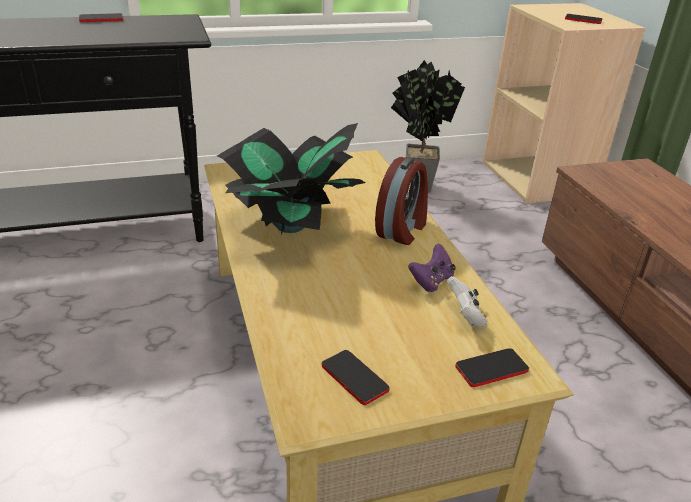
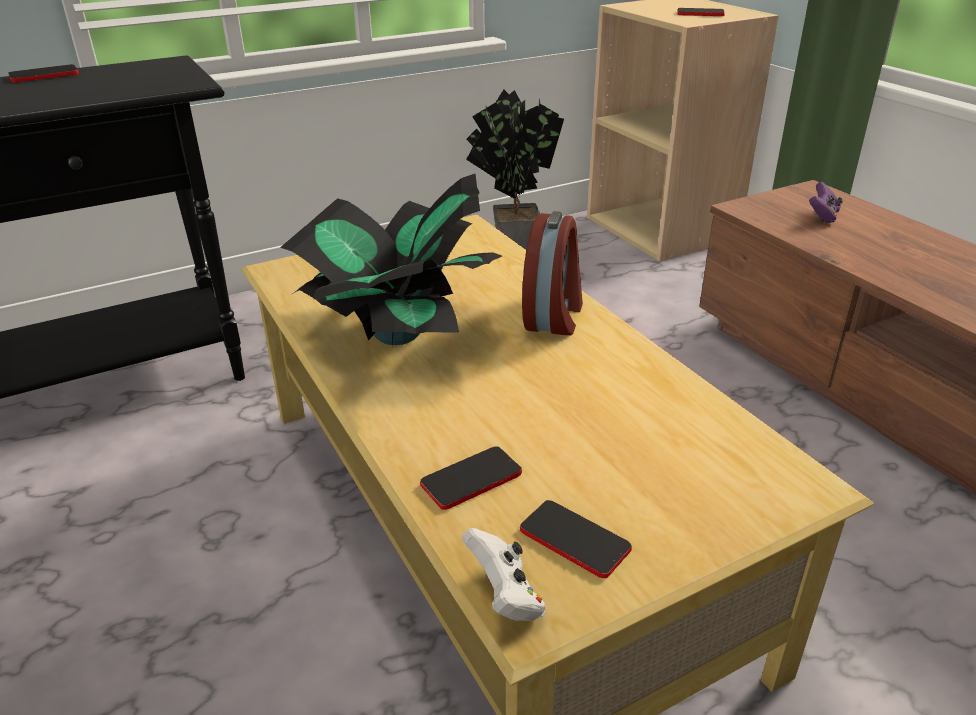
camera: 10 degrees left, 0 degrees up
purple game controller [408,244,456,292] -> purple game controller moved to [809,182,843,223]
white game controller [447,276,488,327] -> white game controller moved to [462,528,546,621]
phone [455,348,529,387] -> phone moved to [420,446,522,510]

